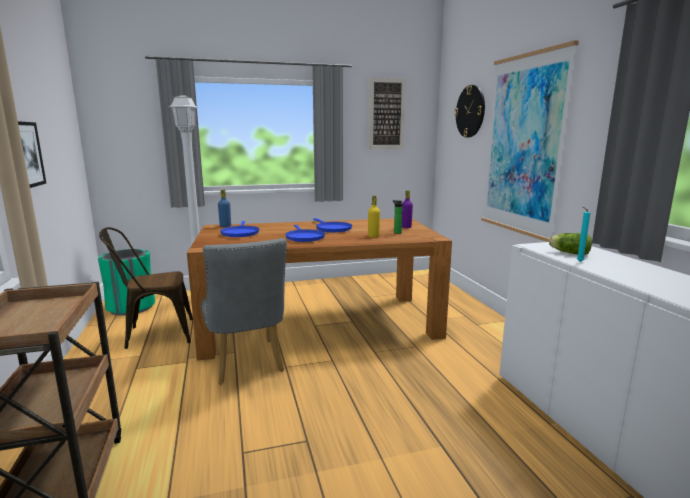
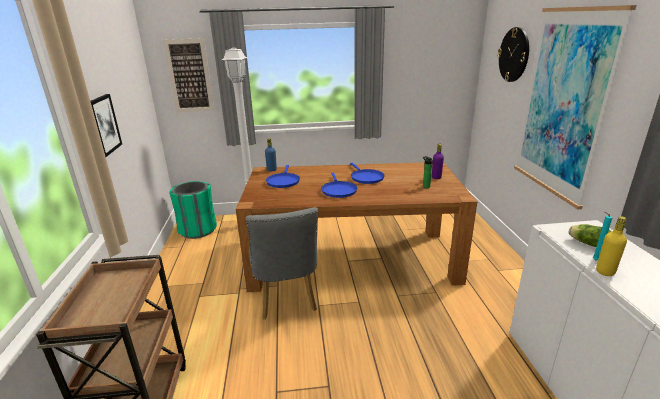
camera: 10 degrees right, 10 degrees up
brown chair [99,227,193,349] -> none
yellow bottle [368,196,380,237] -> yellow bottle moved to [596,216,627,276]
picture [369,77,406,149] -> picture moved to [163,38,214,112]

